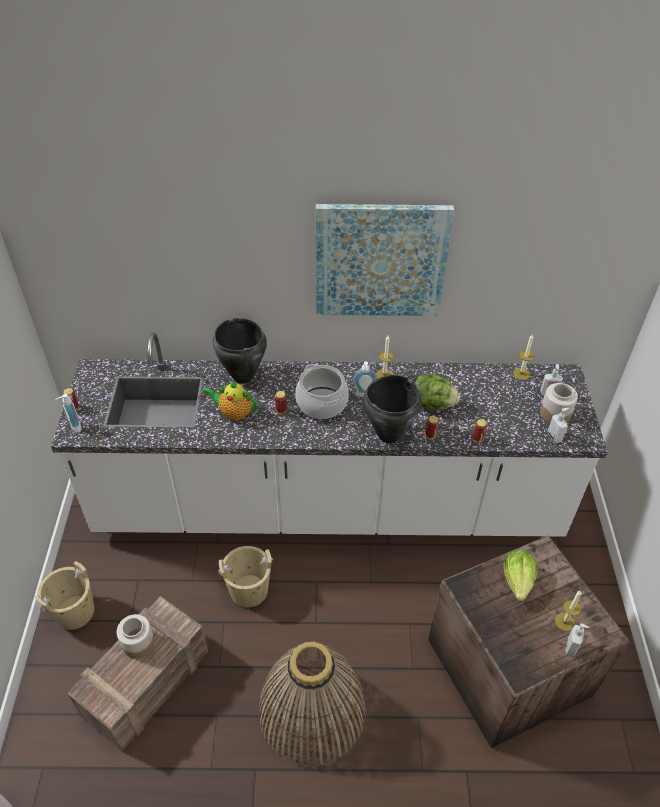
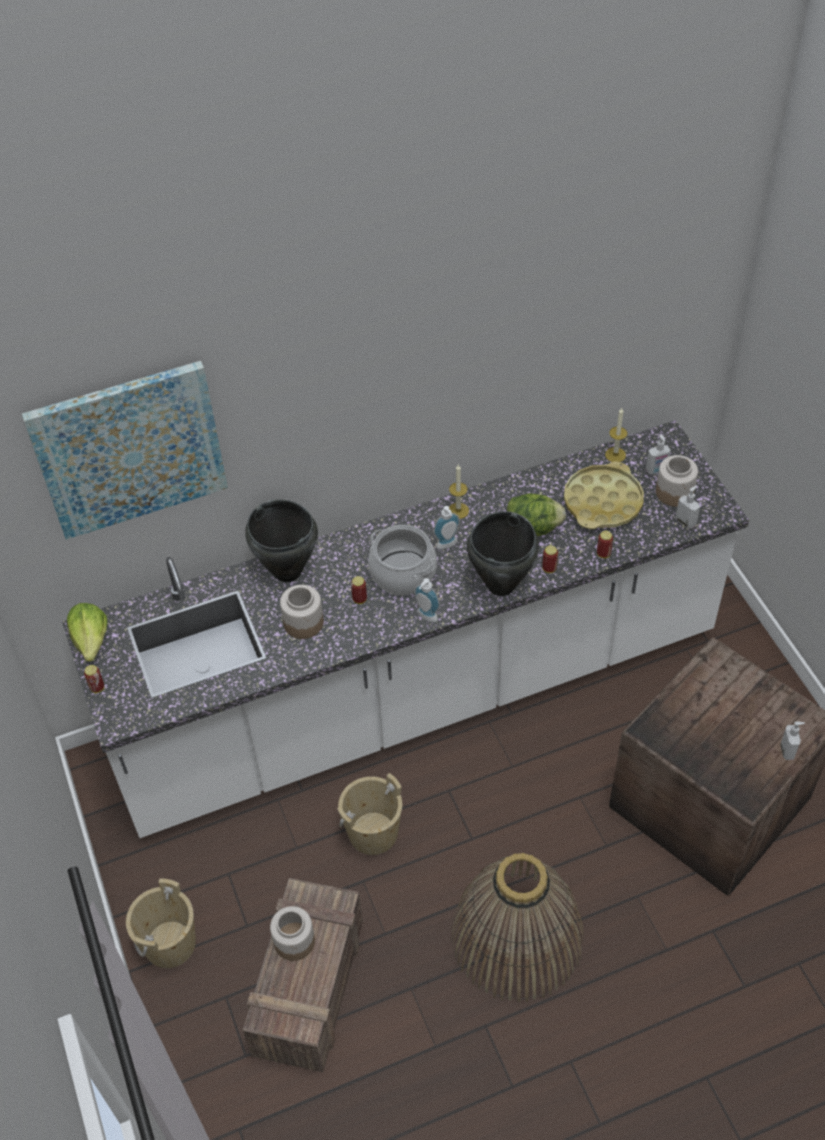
camera: 20 degrees left, 5 degrees up
soap dispenser [56,394,81,433] -> soap dispenser moved to [414,578,440,622]
teapot [202,381,257,421] -> jar [280,585,324,639]
picture [316,204,454,316] -> picture moved to [22,361,228,540]
lettuce [504,549,538,601] -> lettuce moved to [67,603,107,662]
candle [555,590,582,631] -> none
none -> yellow tray [564,461,644,529]

